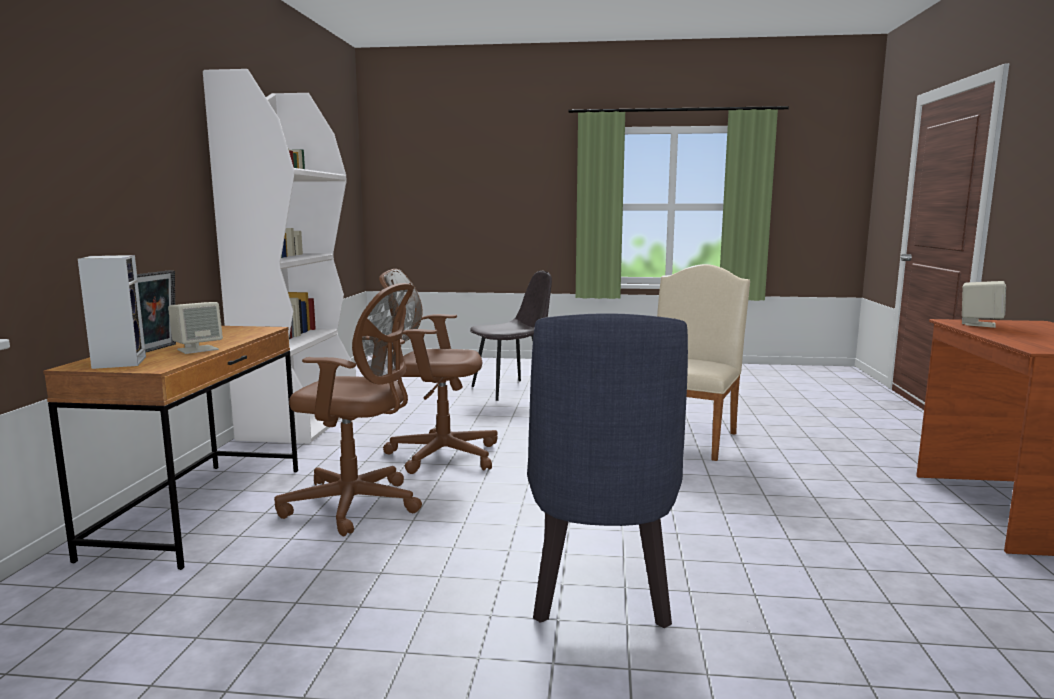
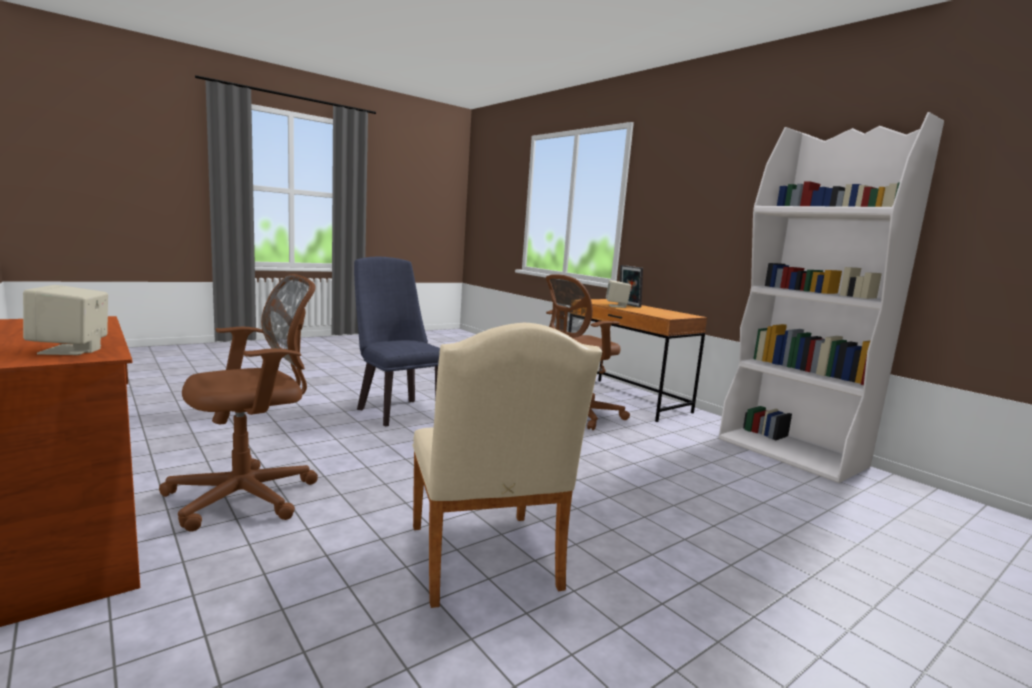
camera: 135 degrees right, 0 degrees up
speaker [78,255,146,369] -> none
brown office chair [379,269,498,474] -> brown office chair moved to [159,274,318,531]
grey chair [470,271,552,401] -> none

